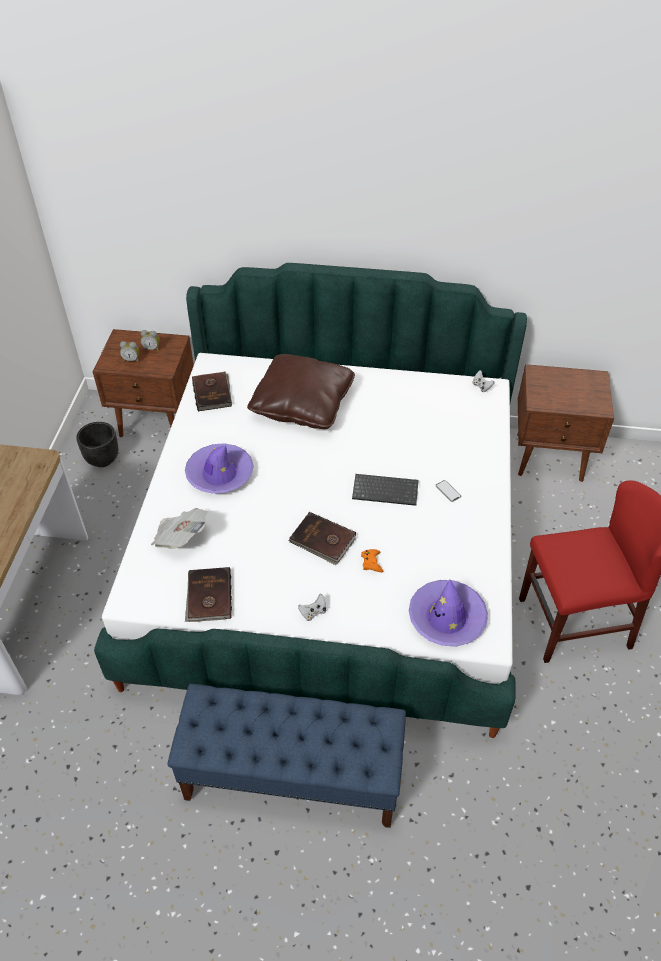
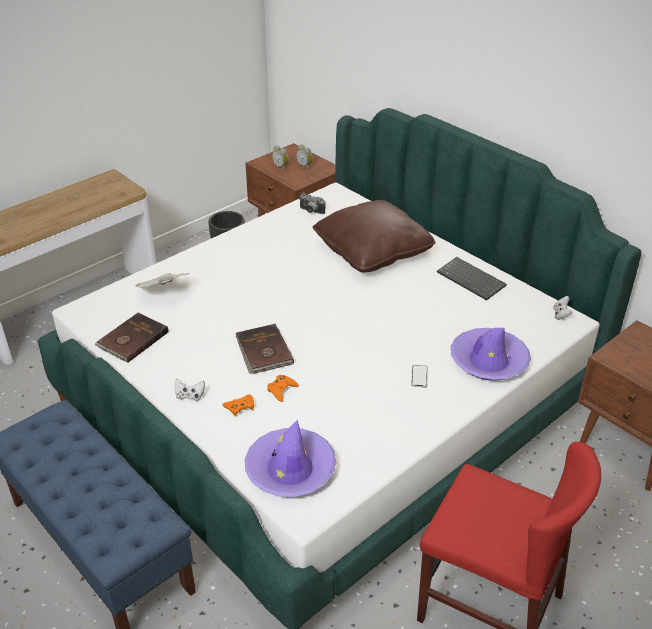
camera: 40 degrees right, 10 degrees down
purple hat [185,443,254,494] -> purple hat moved to [451,328,531,381]
brown book [192,371,232,412] -> camera [299,193,326,214]
keyboard [352,474,419,506] -> keyboard moved to [437,257,507,300]
none -> orange game controller [223,395,254,417]

